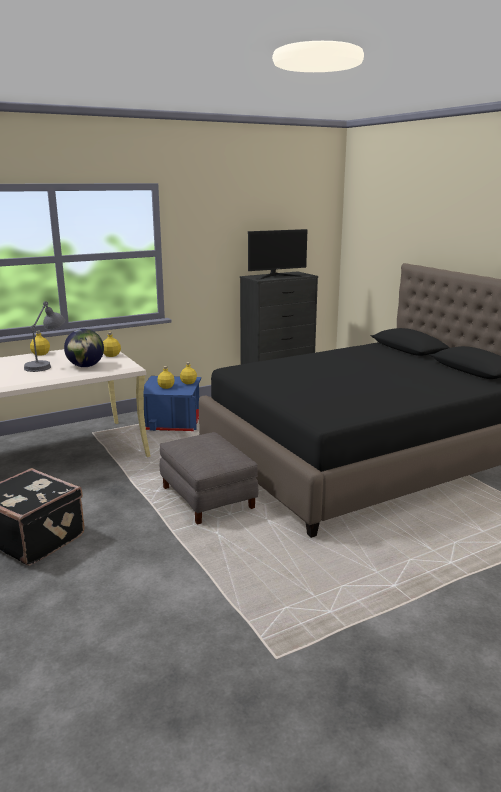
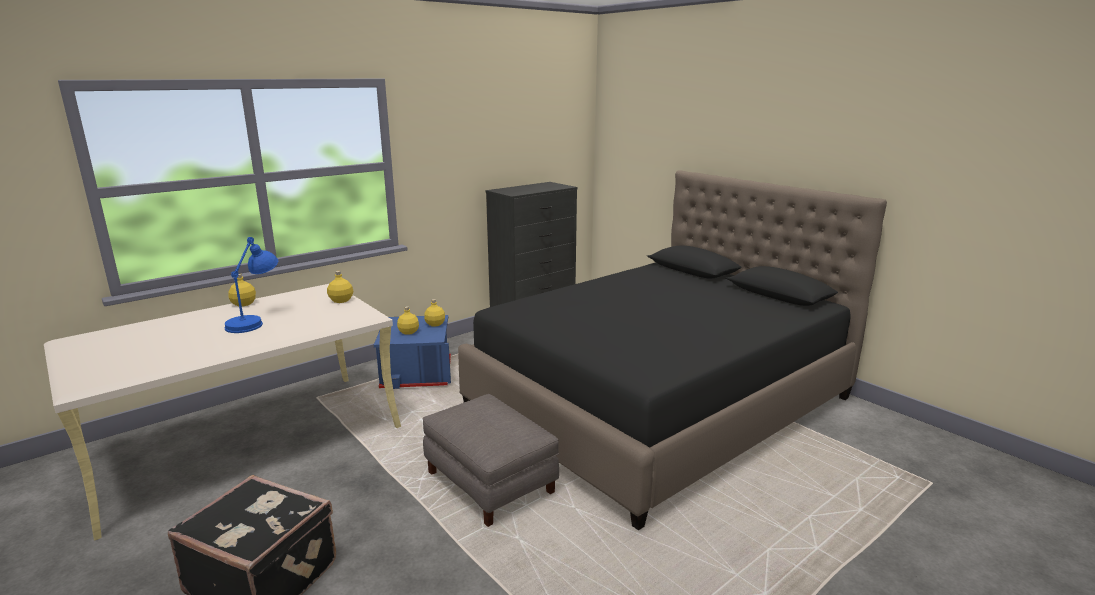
camera: 10 degrees left, 0 degrees up
grey table lamp [24,301,65,372] -> blue table lamp [225,237,278,333]
globe [64,329,104,367] -> none
monitor [248,229,307,280] -> none

